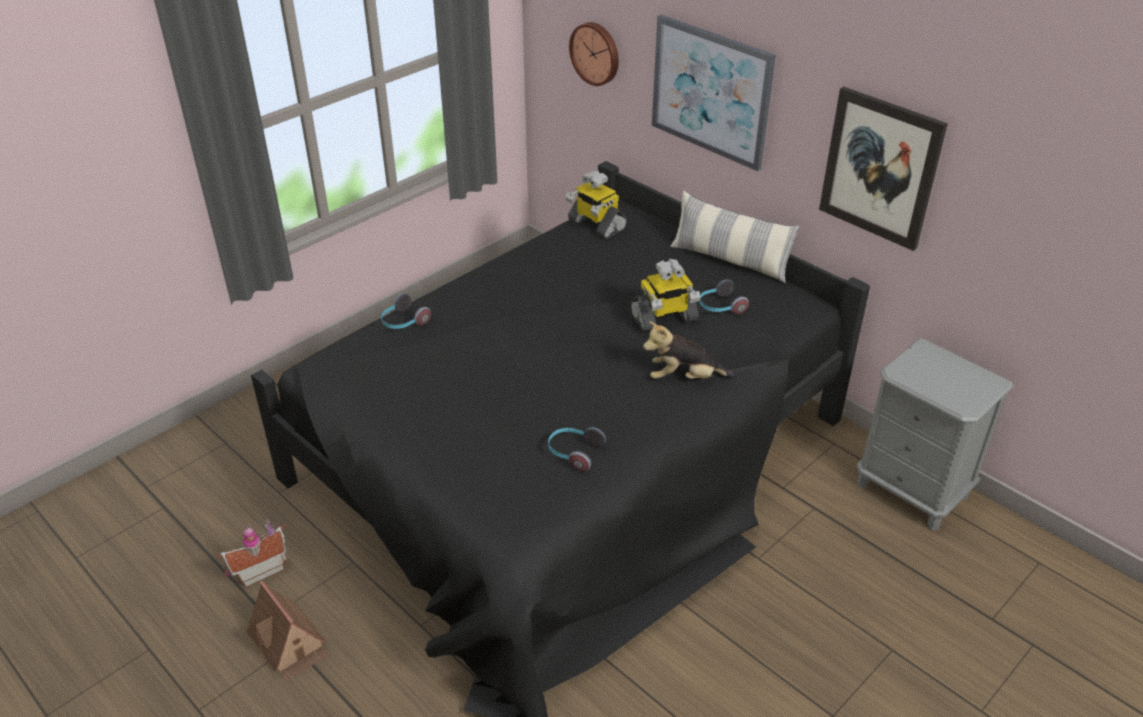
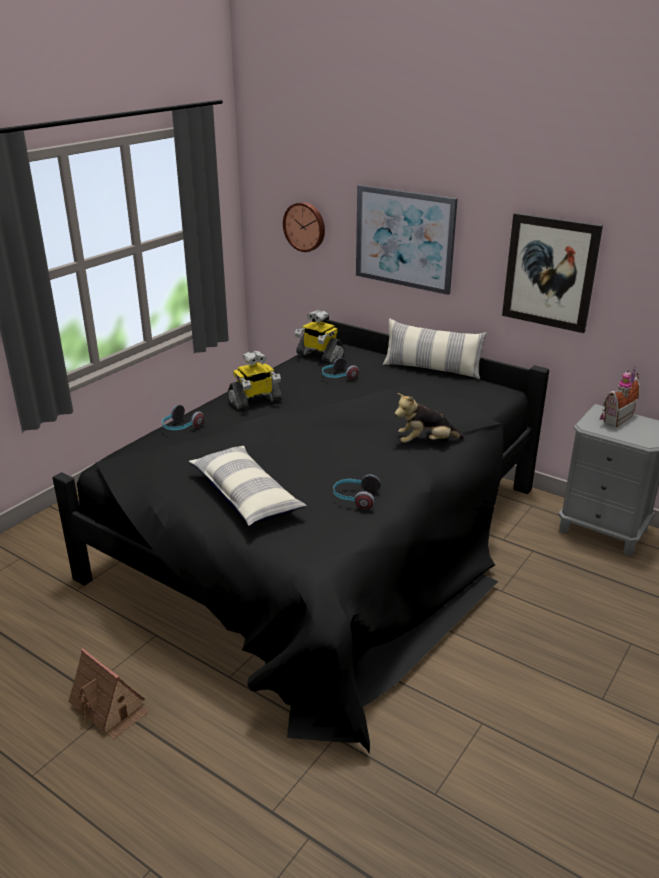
camera: 10 degrees left, 10 degrees down
toy house [216,520,287,587] -> toy house moved to [600,367,640,427]
toy robot [631,259,700,331] -> toy robot moved to [227,351,282,411]
headphones [699,279,749,314] -> headphones moved to [322,357,359,380]
none -> pillow [188,446,307,526]

